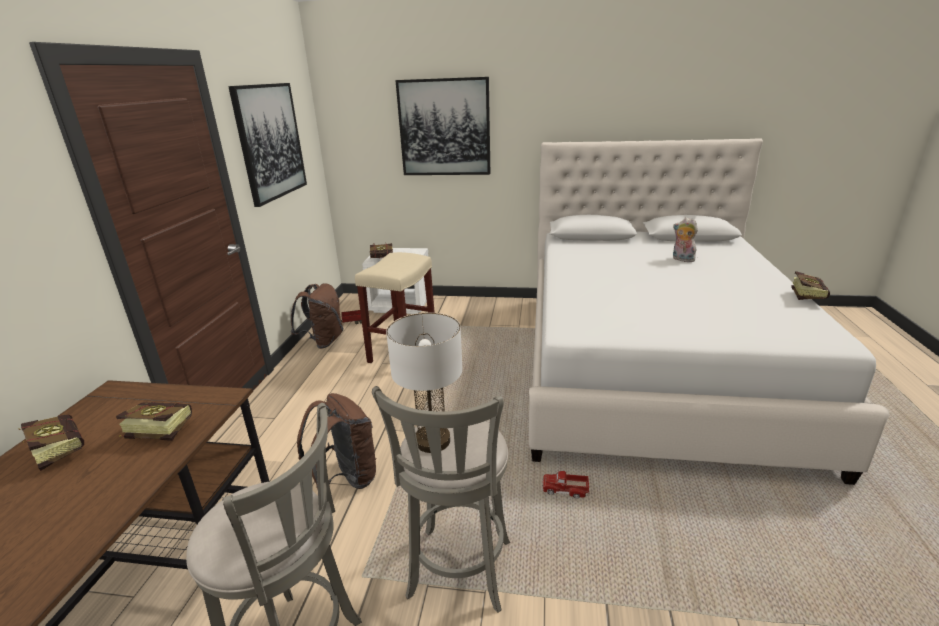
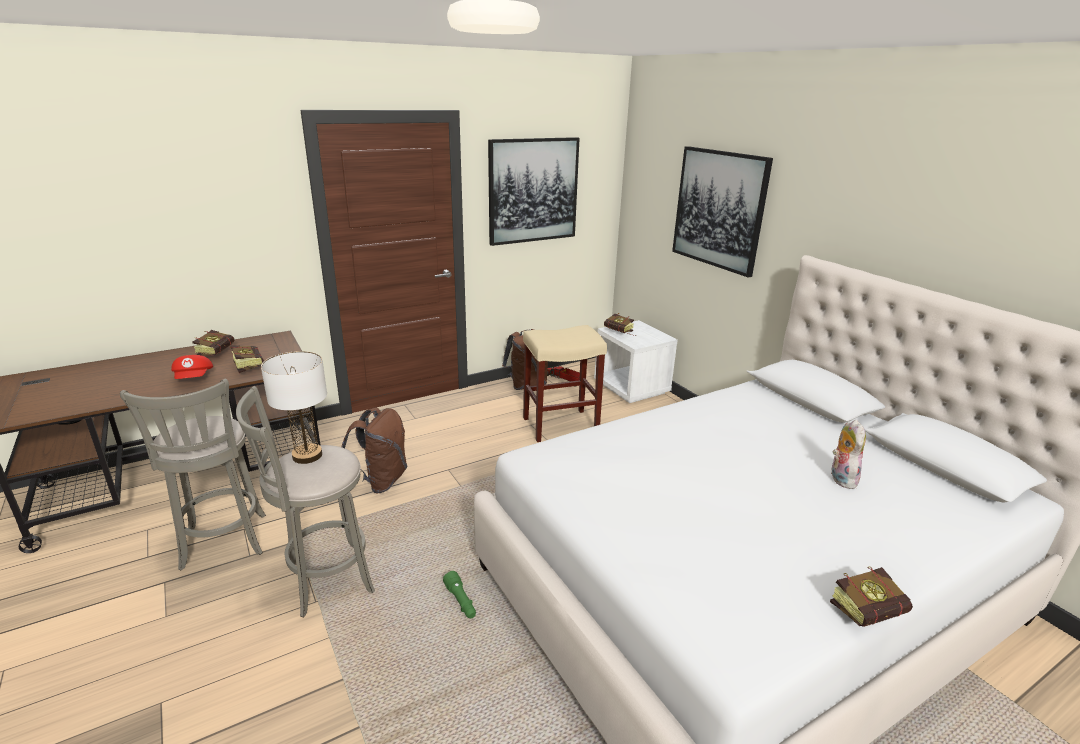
camera: 50 degrees right, 0 degrees up
toy truck [541,471,590,499] -> green flashlight [443,571,476,618]
none -> red cap [171,355,213,379]

